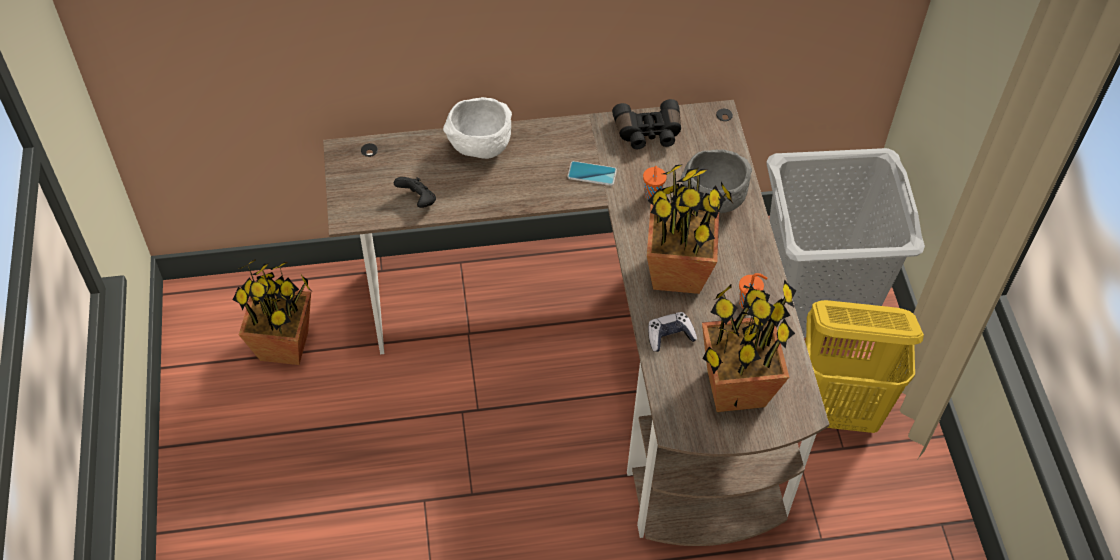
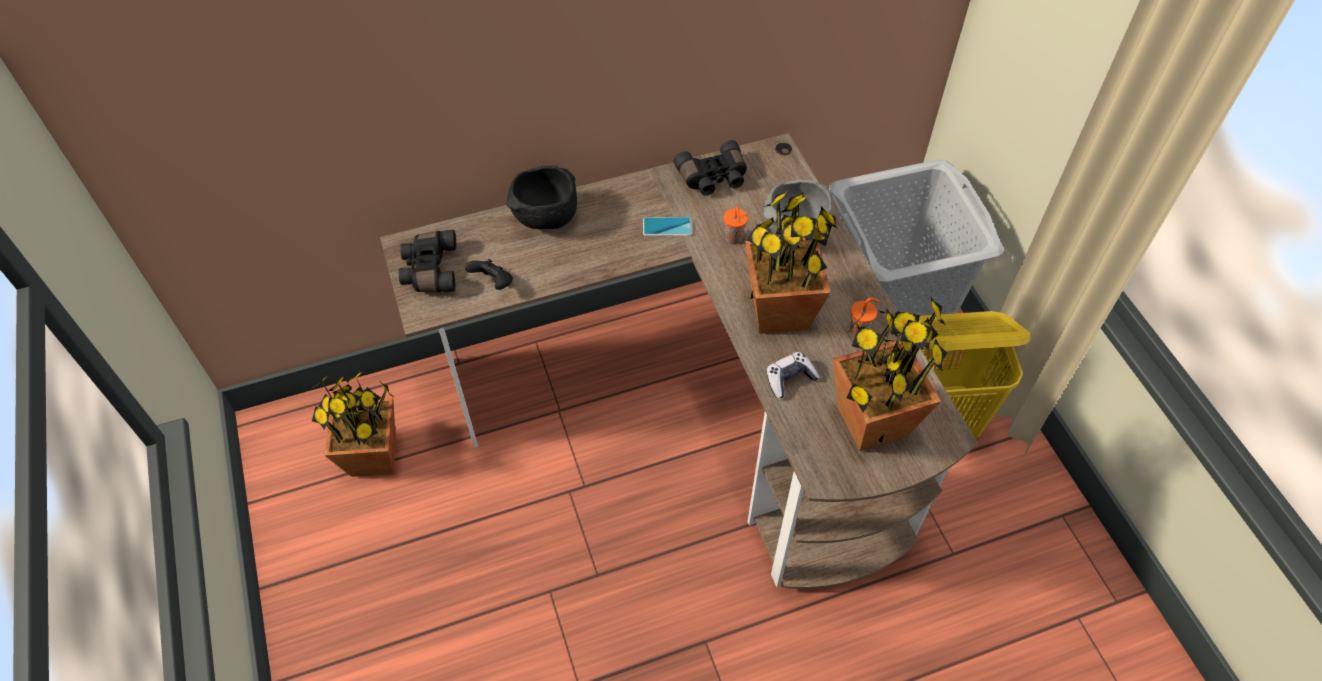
camera: 10 degrees left, 0 degrees up
white bowl [443,97,512,159] -> black bowl [506,165,577,229]
none -> black binoculars [399,230,456,292]

